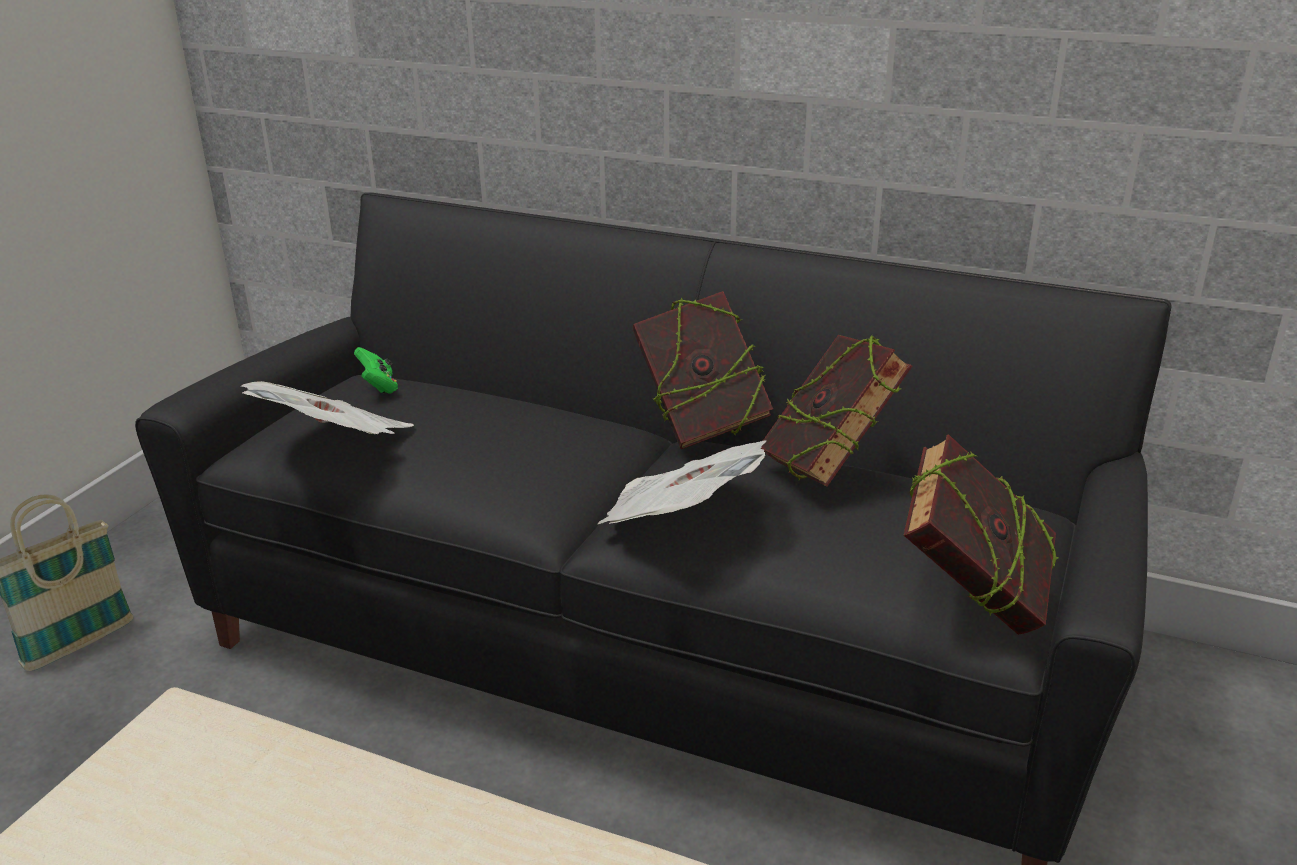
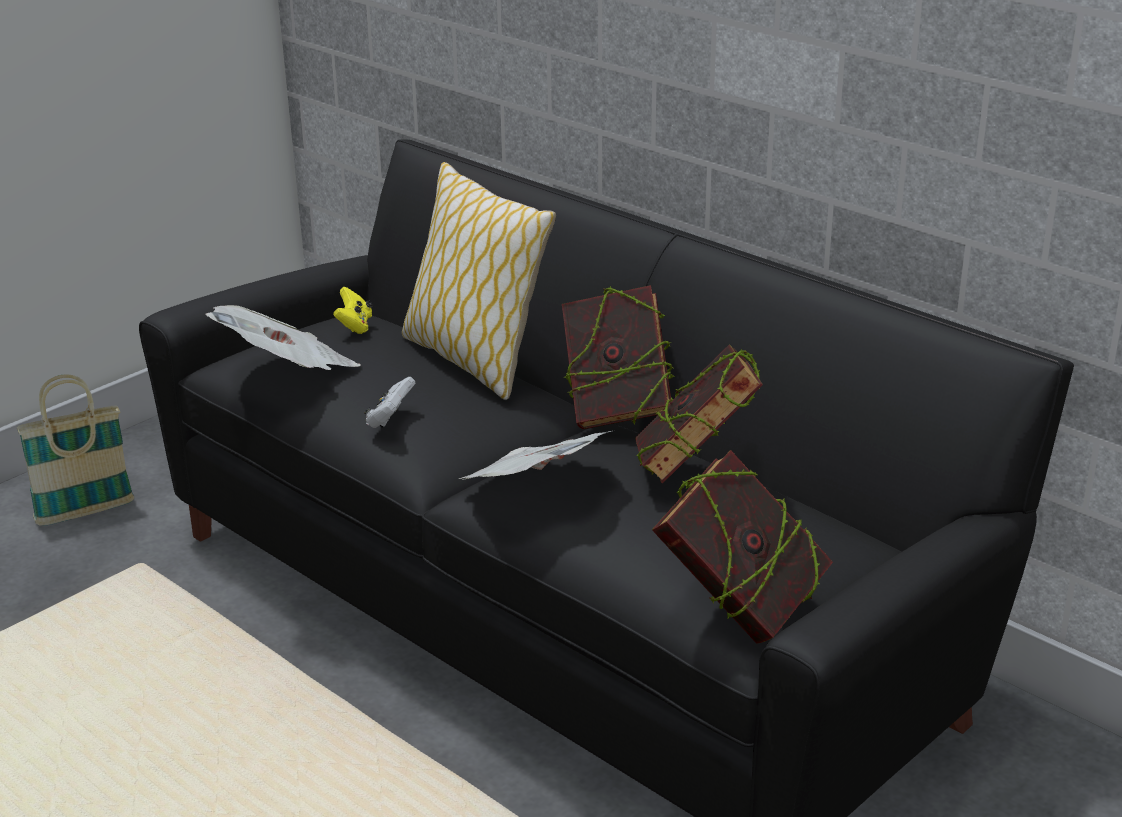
camera: 20 degrees right, 0 degrees up
green game controller [354,347,398,394] -> yellow game controller [333,287,372,334]
none -> white game controller [364,377,416,428]
none -> pillow [402,162,556,400]

